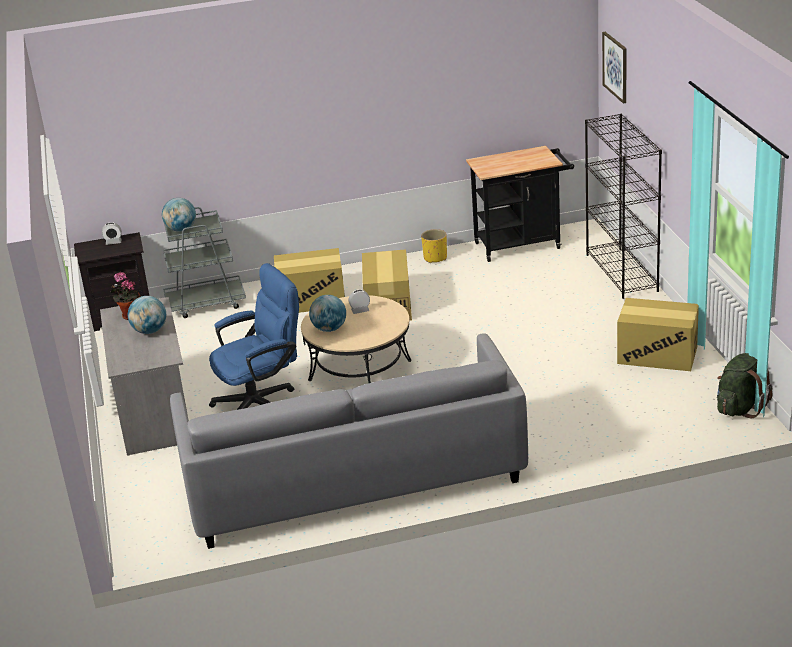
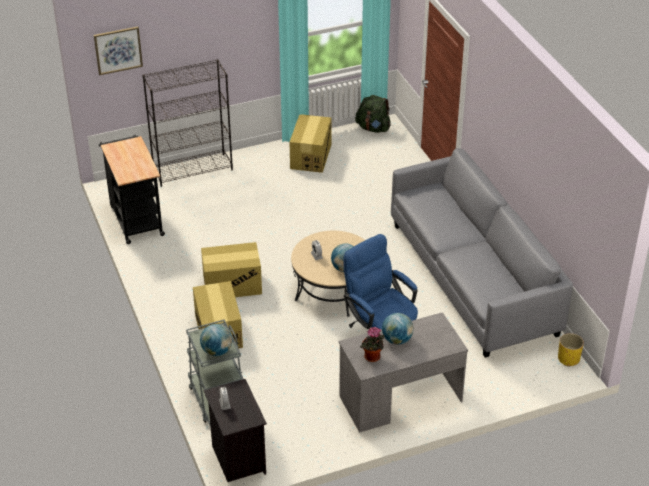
camera: 100 degrees left, 10 degrees up
yellow planter [421,229,447,263] -> yellow planter moved to [558,333,584,366]

